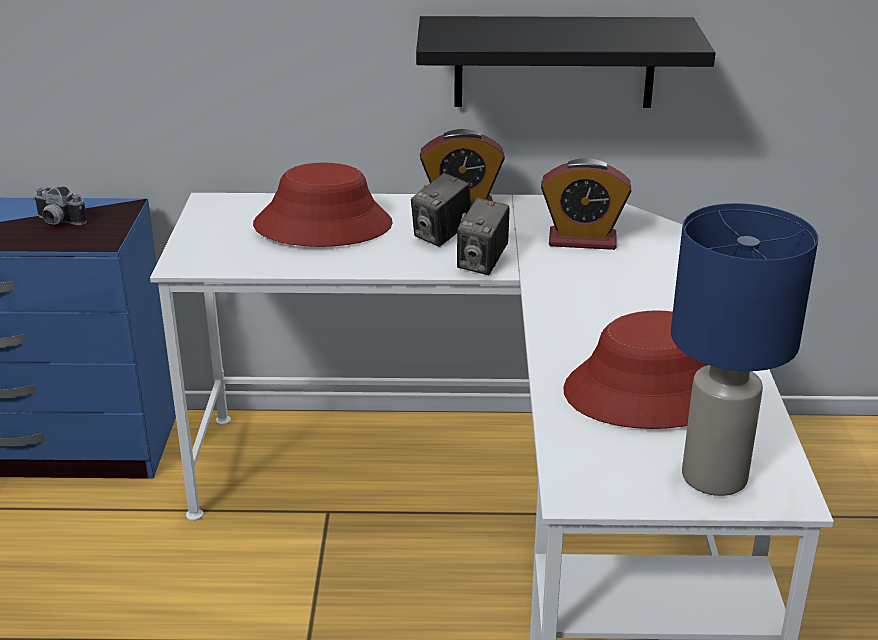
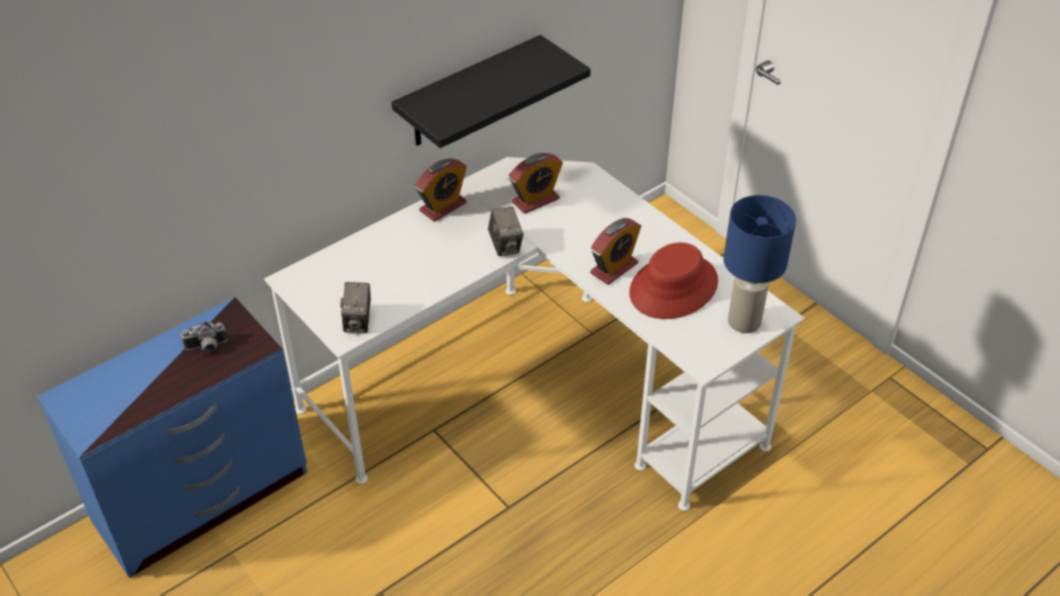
camera: 40 degrees left, 15 degrees up
red hat [253,163,393,247] -> none
camera [411,173,471,247] -> camera moved to [340,282,371,333]
none -> alarm clock [590,218,641,285]

